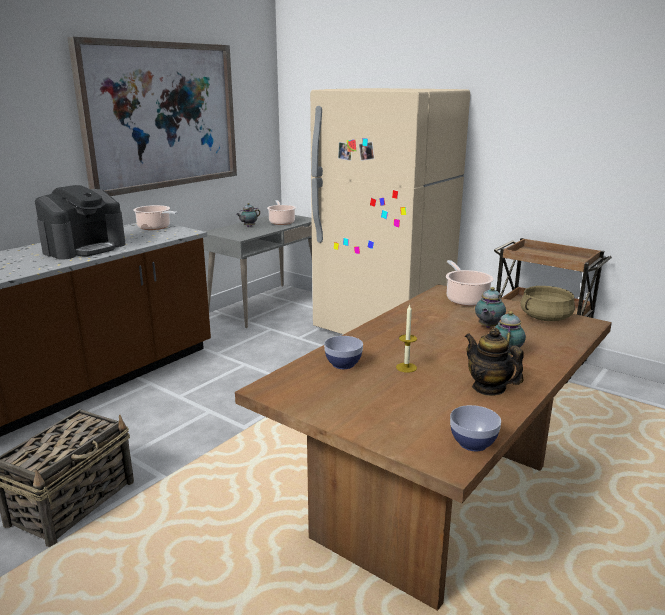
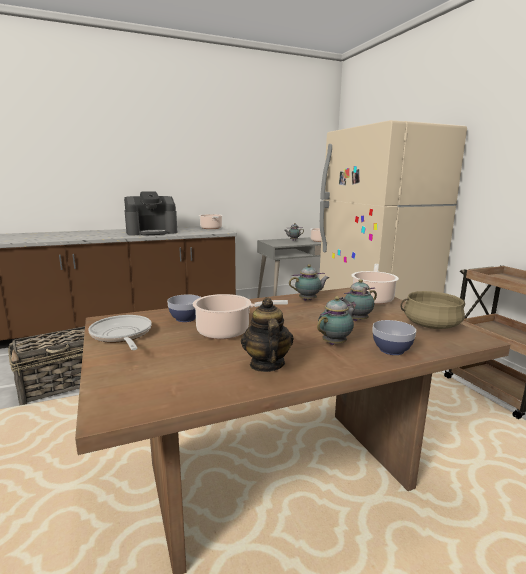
camera: 30 degrees right, 5 degrees down
picture [67,37,237,196] -> none
candle [396,305,417,373] -> cooking pot [193,294,288,339]
bowl [450,405,501,451] -> bowl moved to [373,320,416,355]
none -> frying pan [88,315,152,350]
none -> teapot [289,264,329,301]

